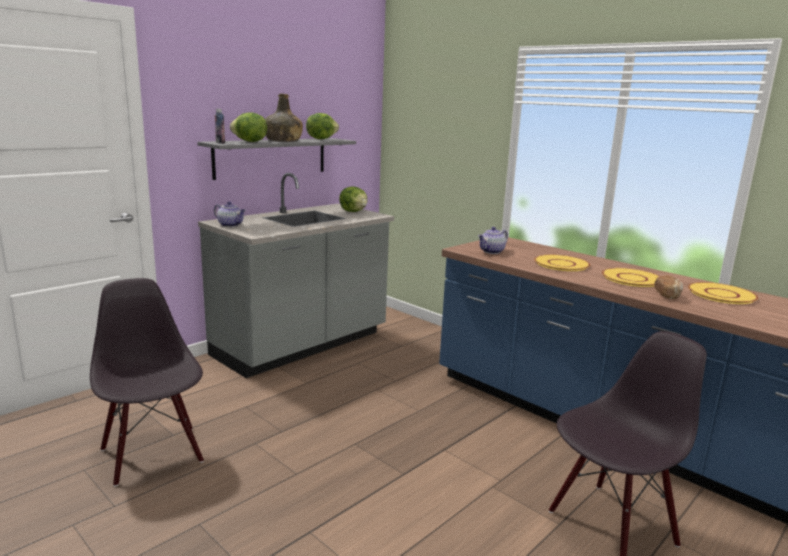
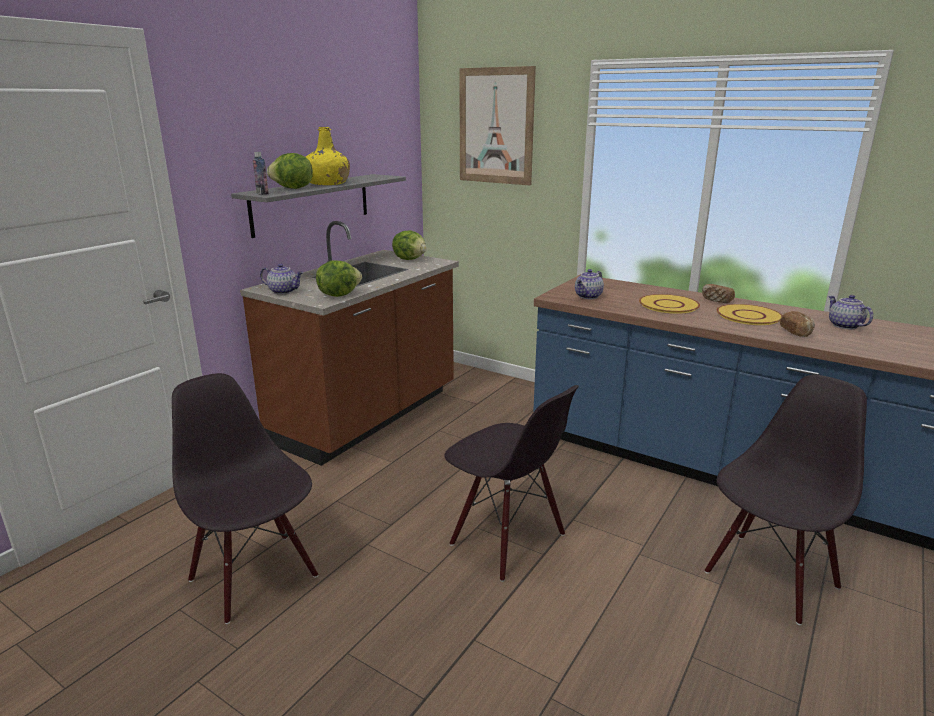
camera: 10 degrees left, 5 degrees up
grey counter [198,173,394,378] -> brown counter [240,221,459,466]
green bottle [265,94,303,142] -> yellow bottle [306,127,350,185]
lettuce [306,113,339,139] -> lettuce moved to [316,260,362,297]
yellow plate [688,282,758,304] -> teapot [828,295,873,329]
none -> black chair [444,385,579,582]
none -> picture [459,66,536,185]
none -> bread [702,284,735,303]

